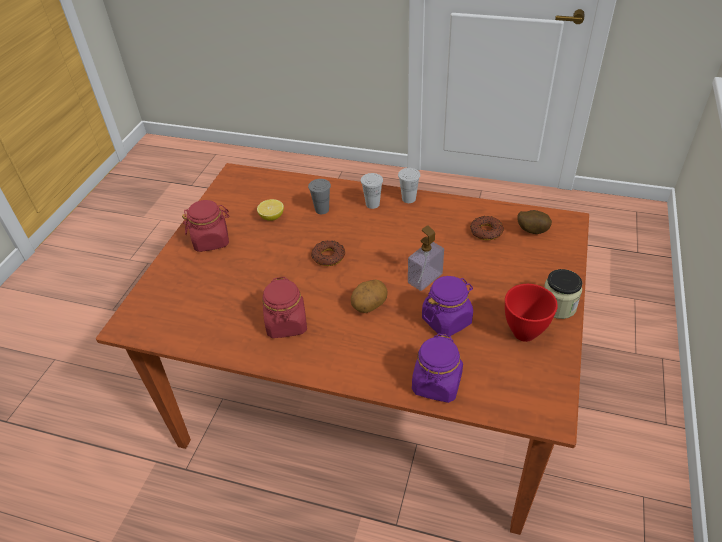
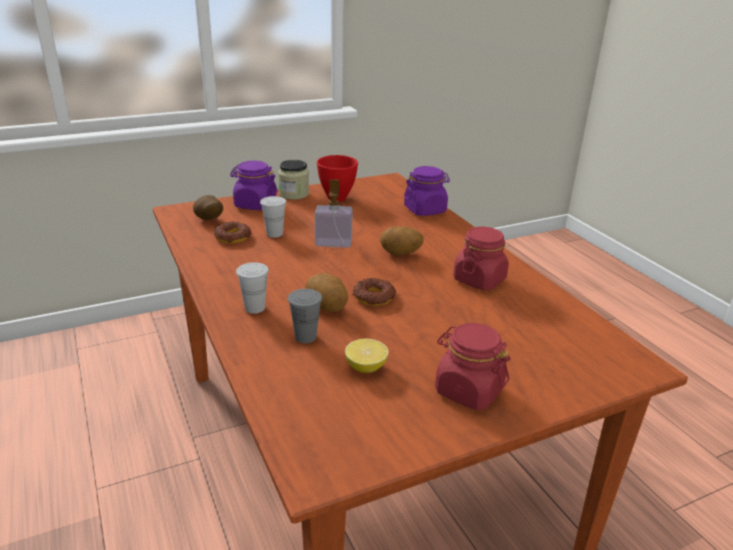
camera: 135 degrees left, 15 degrees down
white cup [398,168,420,203] -> white cup moved to [260,196,286,238]
purple jar [422,276,473,336] -> purple jar moved to [230,161,278,210]
none -> potato [305,273,348,312]

